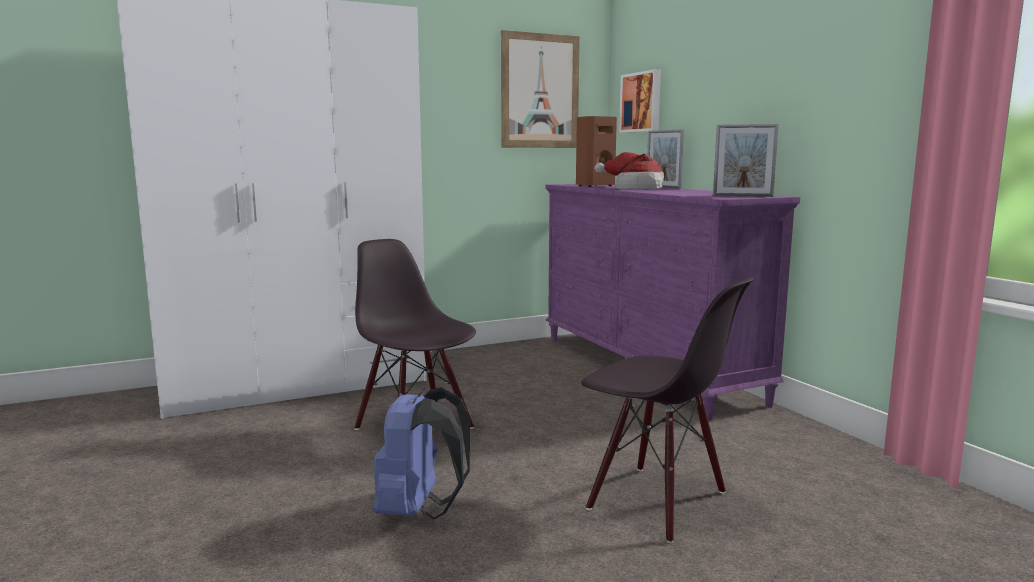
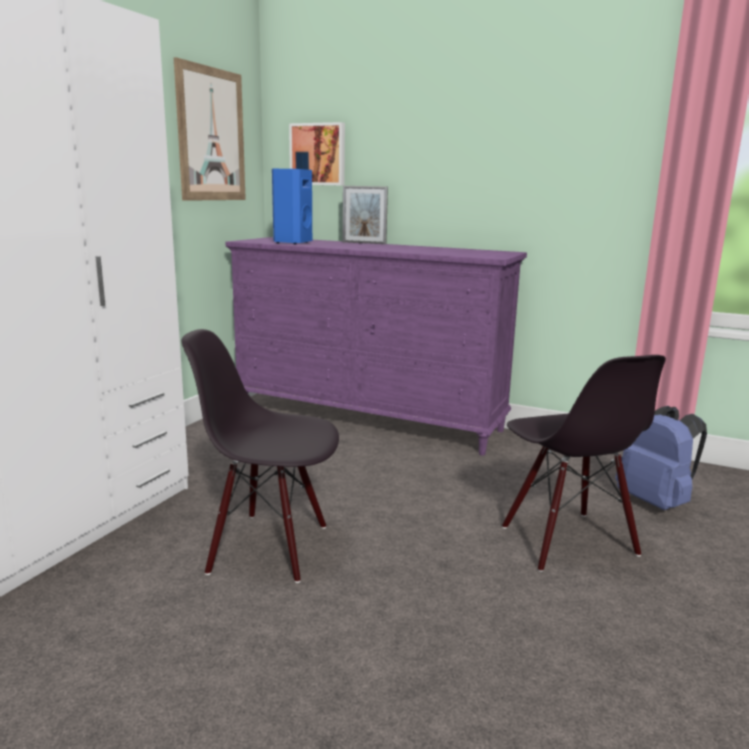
camera: 40 degrees left, 5 degrees up
blue backpack [373,387,470,520] -> blue backpack moved to [616,406,707,510]
brown speaker [576,116,617,187] -> blue speaker [272,169,312,245]
black chair [581,278,754,543] -> black chair turned 75 degrees clockwise [502,355,666,572]
hat [595,152,664,189] -> none
picture frame [713,124,779,197] -> none

